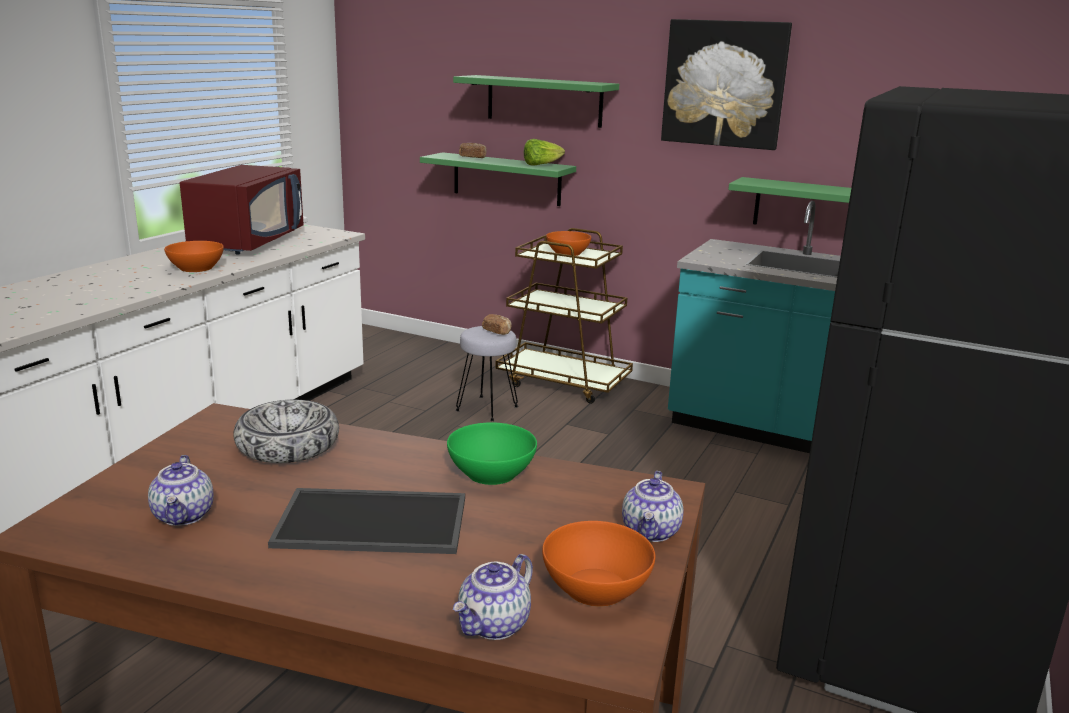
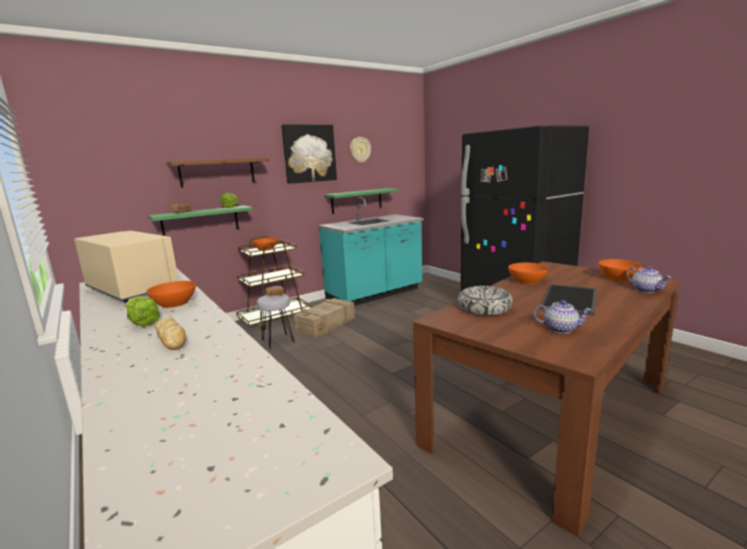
camera: 60 degrees left, 5 degrees down
red microwave [180,165,304,255] -> beige microwave [74,231,179,303]
green bowl [447,422,537,485] -> orange bowl [508,263,549,284]
green shelf [453,75,619,128] -> brown shelf [166,158,269,188]
teapot [622,471,684,542] -> none
none -> lettuce [124,297,160,327]
none -> bread [155,317,186,350]
none -> crate [293,298,355,338]
none -> wall clock [350,137,371,163]

